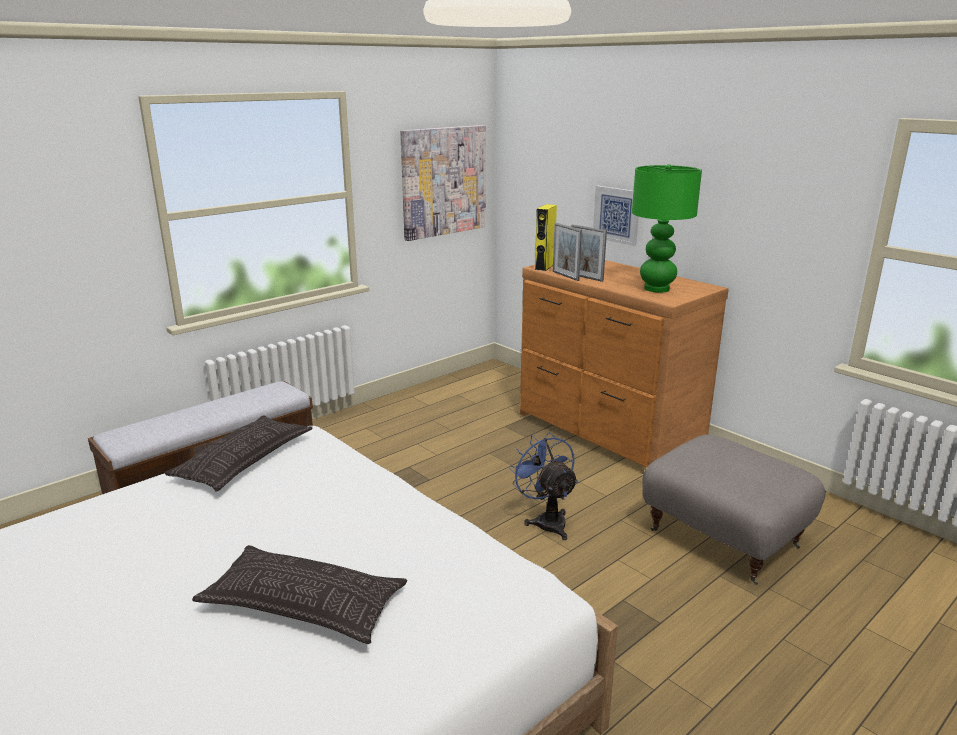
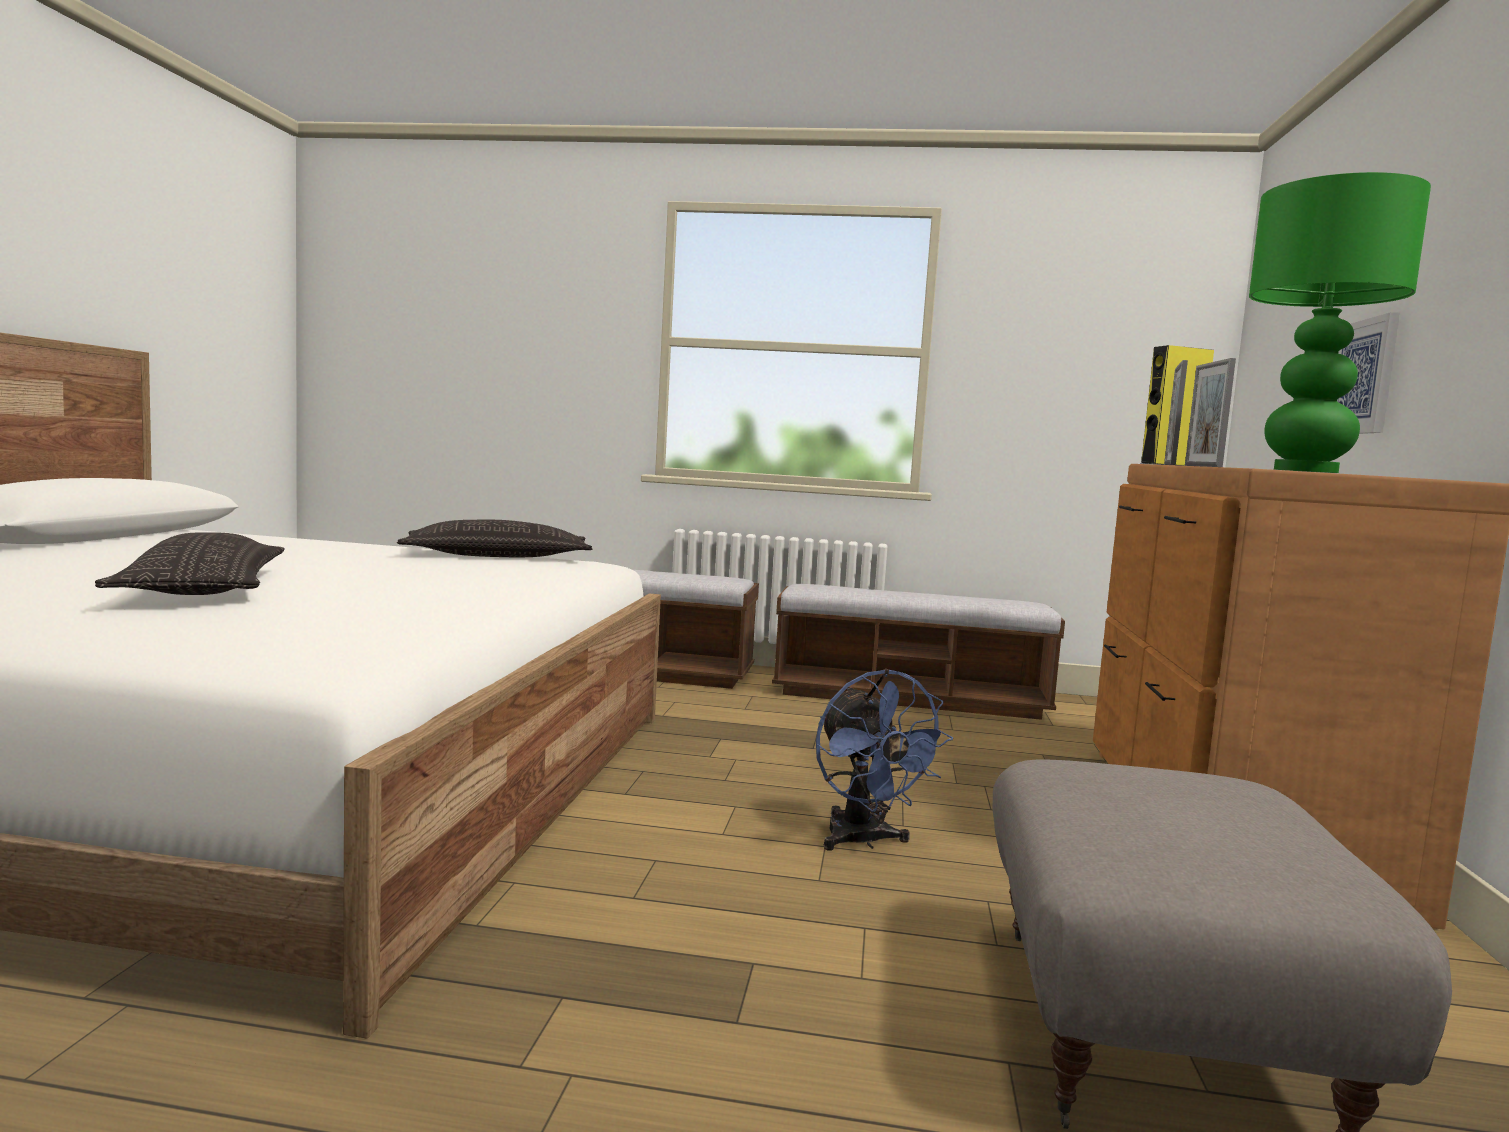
camera: 50 degrees right, 15 degrees down
picture [400,125,486,241] -> none
blue fan [509,432,578,540] -> blue fan turned 135 degrees clockwise [816,669,953,851]
none -> bench [772,584,1065,720]

